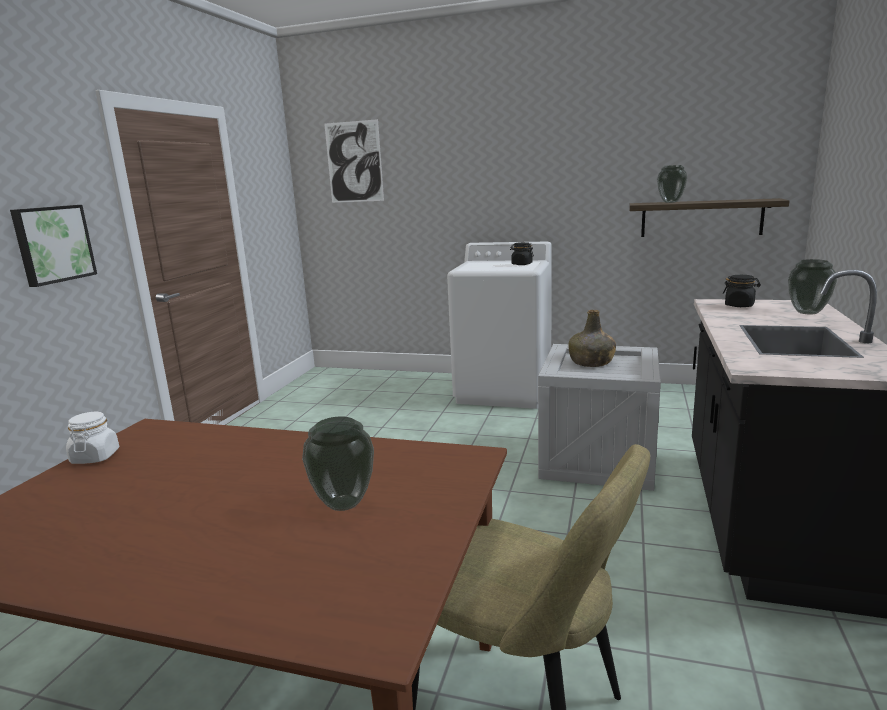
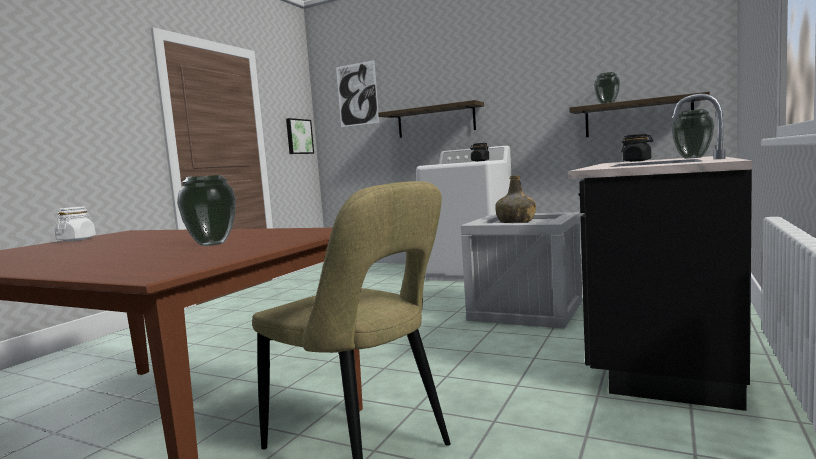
camera: 10 degrees right, 10 degrees down
picture [10,205,97,287] -> picture moved to [286,118,314,154]
none -> shelf [378,100,484,138]

